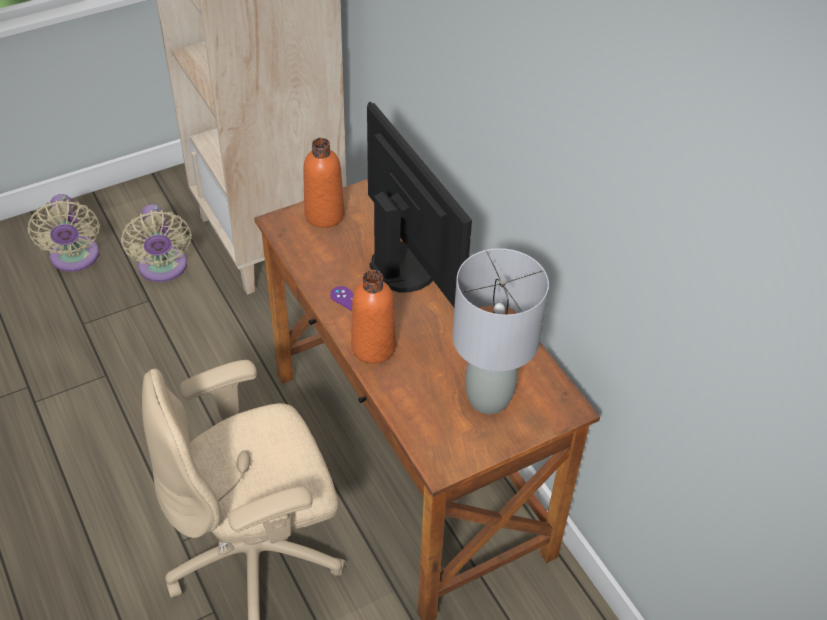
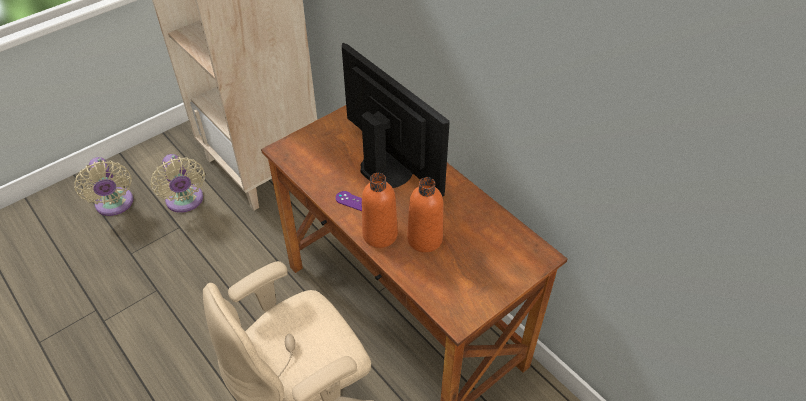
camera: 10 degrees left, 0 degrees up
orange bottle [303,138,344,228] -> orange bottle moved to [407,177,443,253]
grey table lamp [453,248,549,414] -> none

